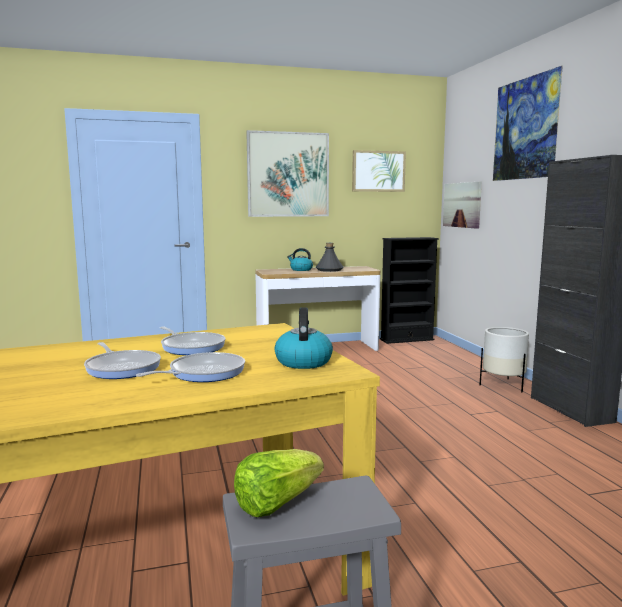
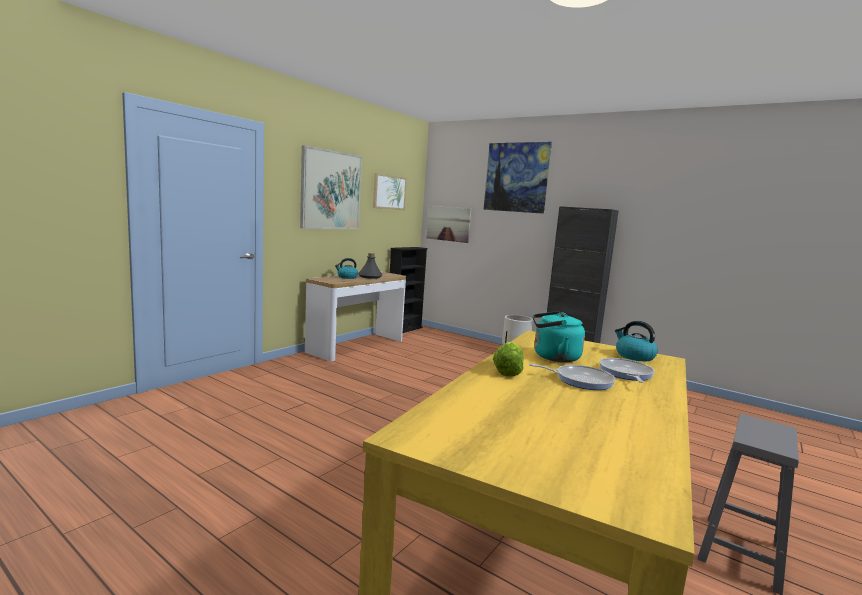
camera: 40 degrees left, 0 degrees up
frying pan [160,327,226,355] -> turquoise kettle [533,311,585,362]
lettuce [234,449,324,517] -> lettuce moved to [493,342,524,377]

